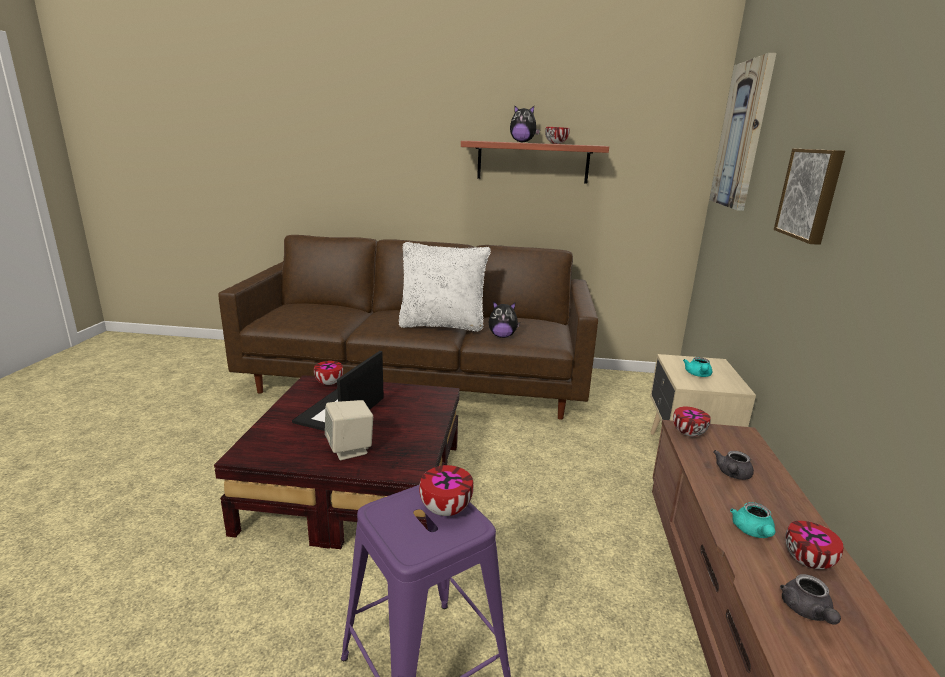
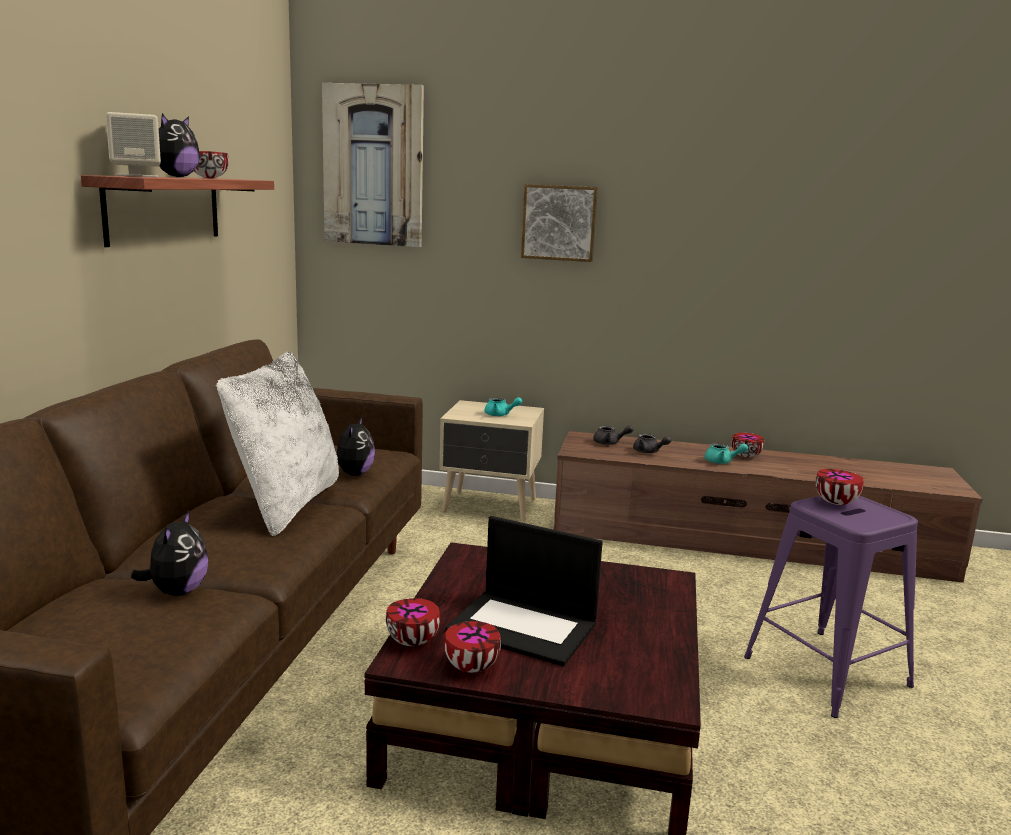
camera: 85 degrees left, 5 degrees down
beige speaker [325,400,373,460] -> beige speaker moved to [106,112,161,177]
bowl [673,407,711,436] -> bowl moved to [444,621,501,673]
grey teapot [780,574,841,624] -> grey teapot moved to [593,425,633,445]
none -> plush toy [131,509,209,596]

